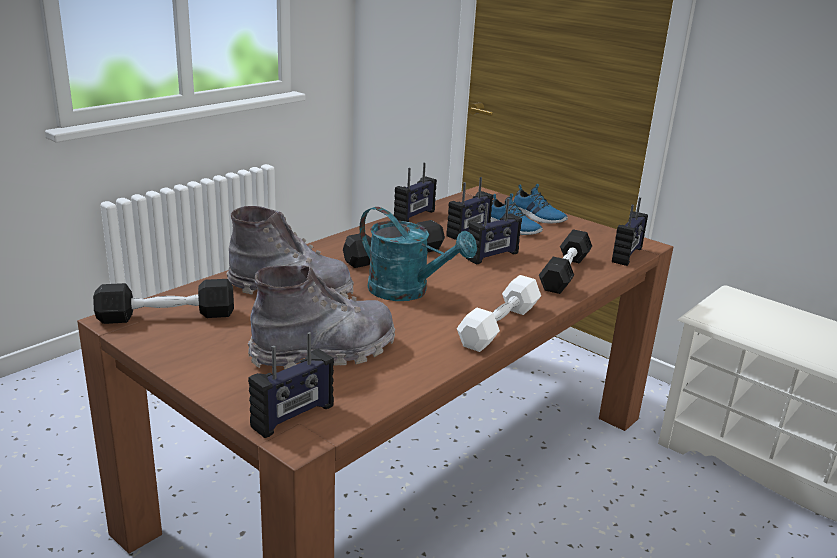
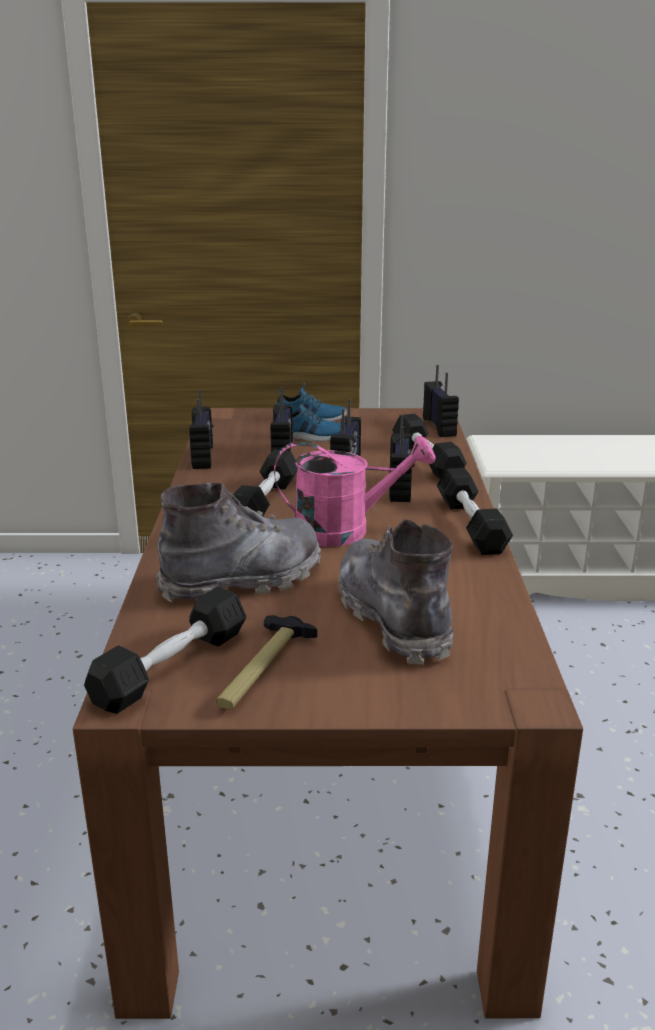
camera: 40 degrees left, 0 degrees up
grey boot [248,265,395,370] -> grey boot turned 45 degrees counterclockwise [338,519,453,665]
radio [248,332,334,438] -> radio moved to [389,415,414,502]
turquoise watering can [360,207,477,301] -> pink watering can [274,435,435,547]
white dumbbell [457,275,541,352] -> black dumbbell [437,468,513,555]
none -> hammer [216,615,317,710]

